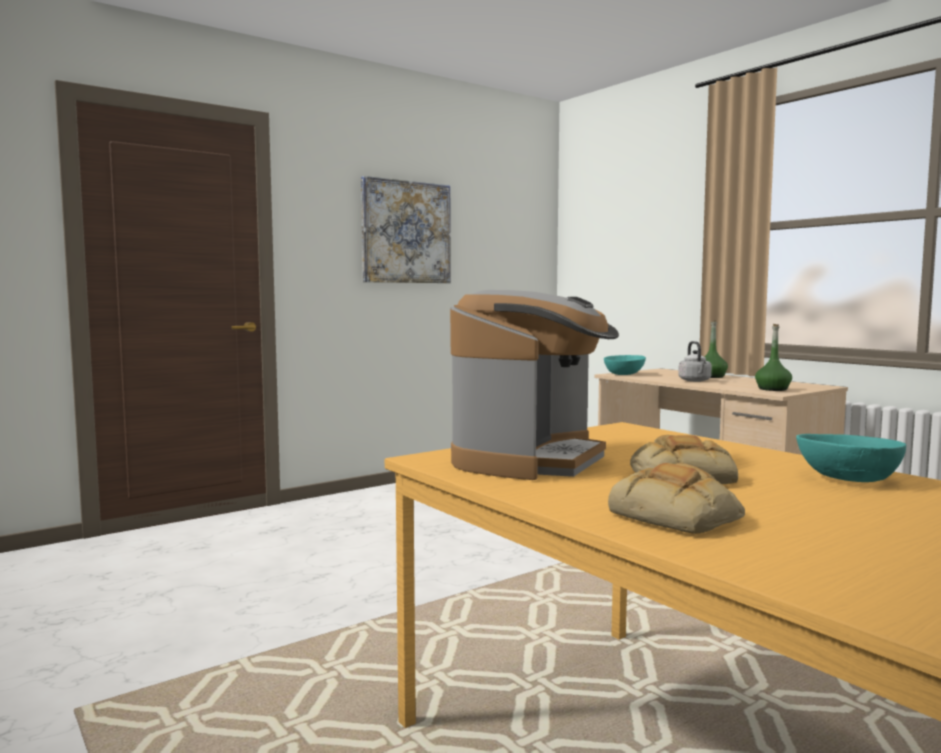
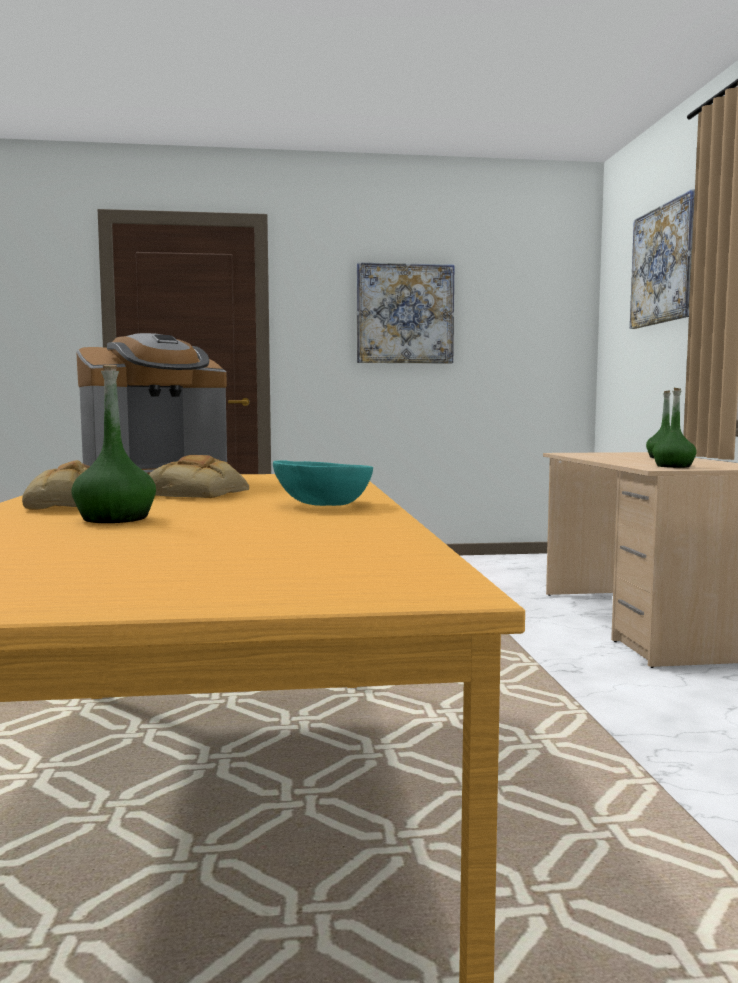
camera: 30 degrees right, 0 degrees up
turquoise bowl [604,355,646,375] -> none
grey kettle [678,341,712,382] -> none
none -> green bottle [72,365,156,523]
none -> picture [630,189,695,329]

